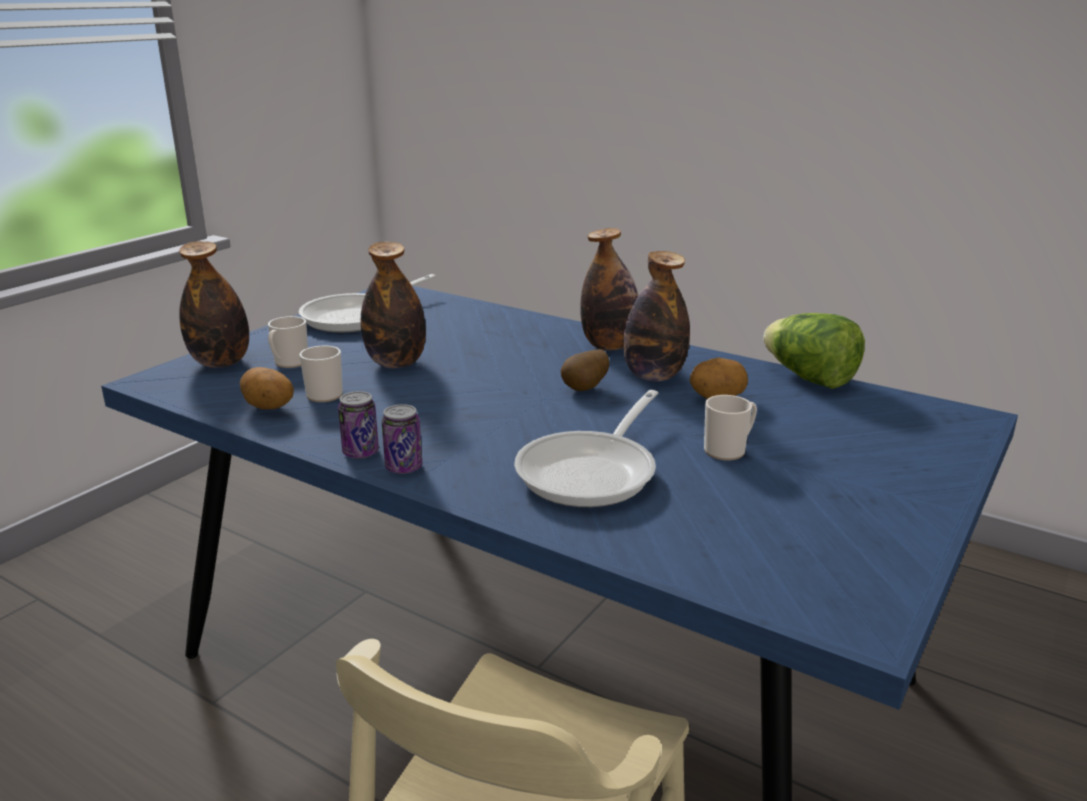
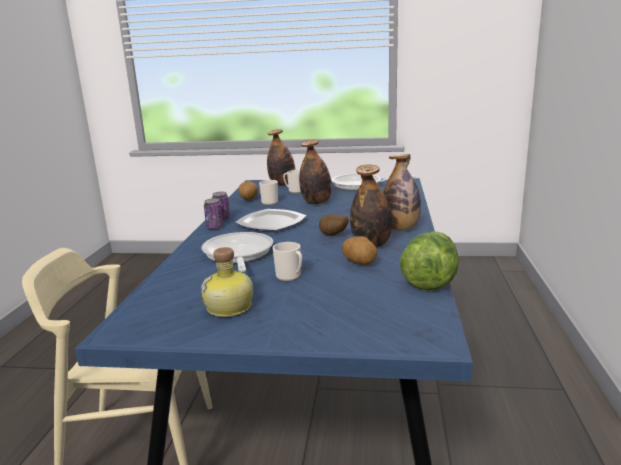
camera: 65 degrees right, 5 degrees down
frying pan [514,390,658,507] -> frying pan turned 75 degrees clockwise [201,232,273,272]
none -> bottle [201,247,253,317]
none -> plate [235,209,307,231]

